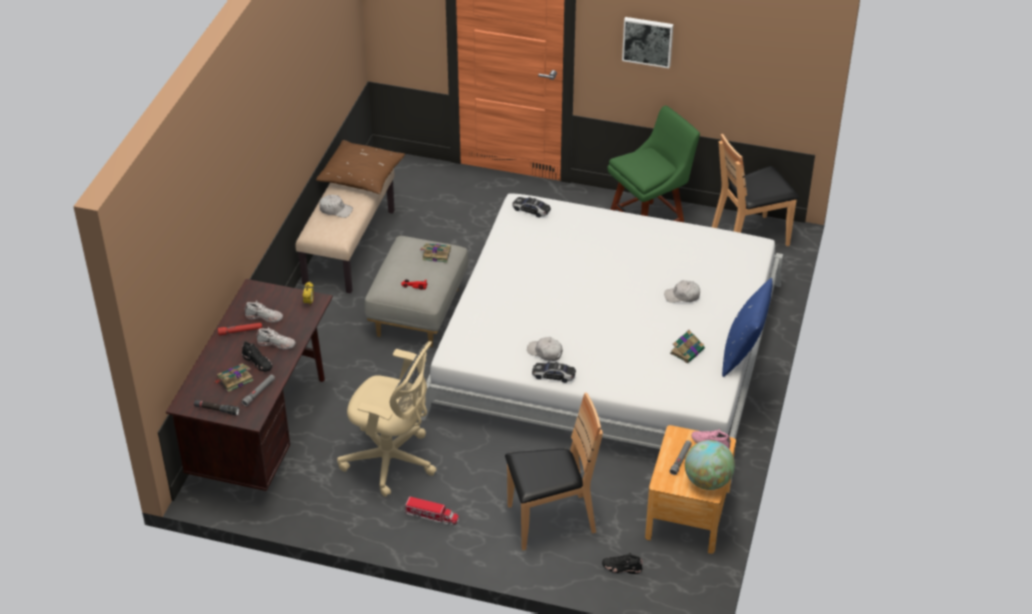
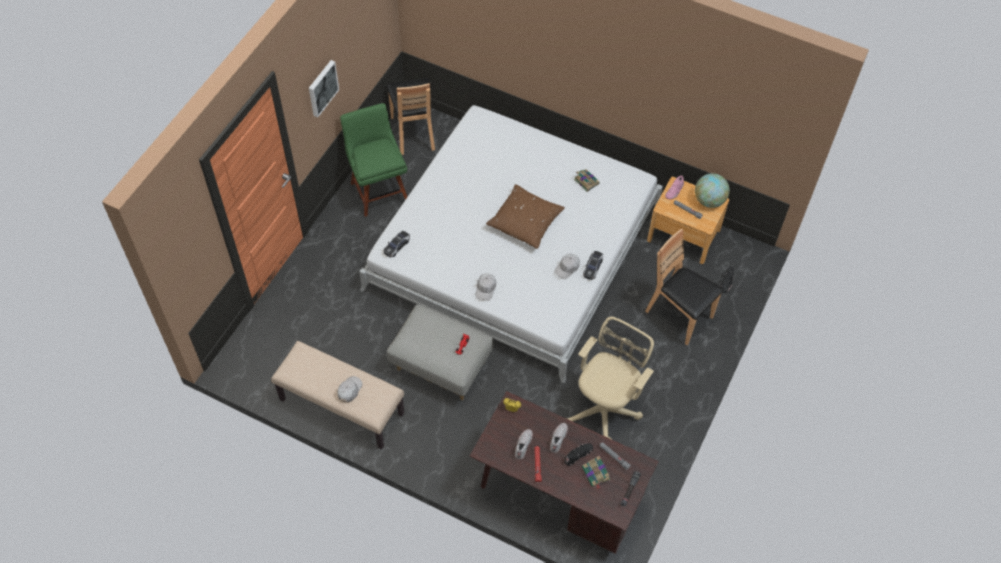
camera: 80 degrees left, 15 degrees up
brown pillow [316,140,405,194] -> brown pillow moved to [486,184,565,249]
toy truck [404,496,459,526] -> none
book [420,243,451,263] -> none
brown chair [505,393,603,550] -> brown chair turned 45 degrees counterclockwise [645,229,724,345]
white cap [664,280,700,303] -> white cap moved to [476,273,496,301]
blue pillow [722,278,772,377] -> none

